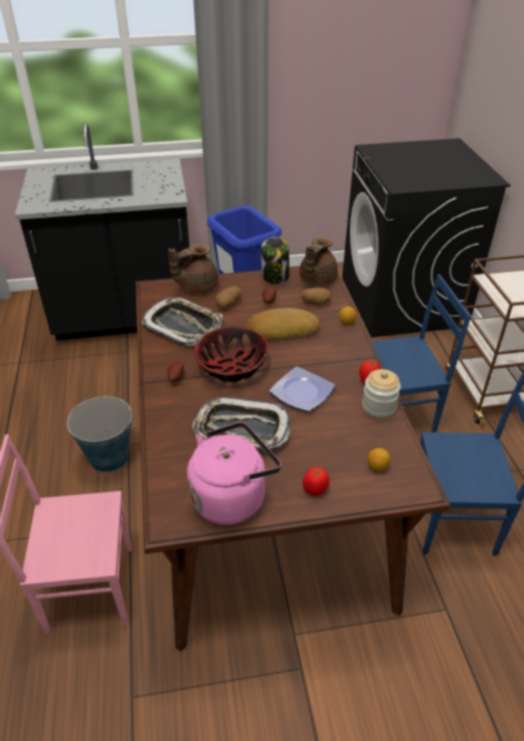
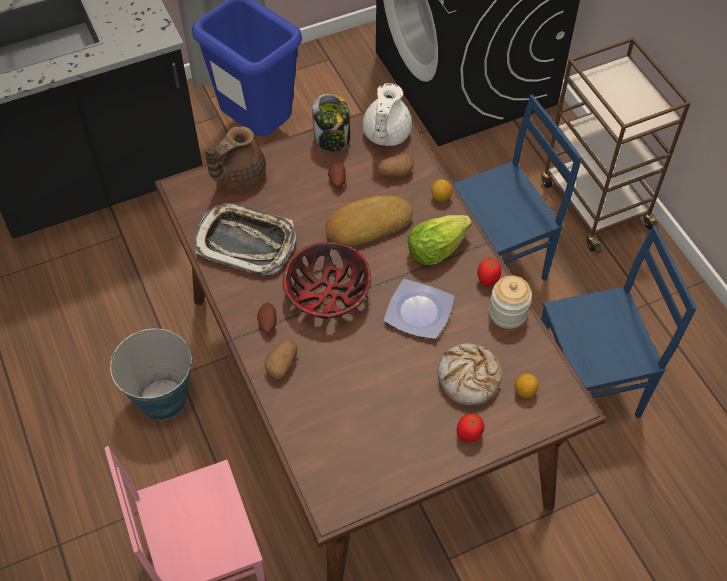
camera: 15 degrees left, 15 degrees up
pink kettle [187,422,281,525] -> none
tray [193,397,291,449] -> none
potato [215,286,241,309] -> potato moved to [264,340,297,380]
brown teapot [299,237,338,286] -> white teapot [363,83,412,146]
none -> lettuce [408,215,472,265]
none -> bread [438,343,502,405]

